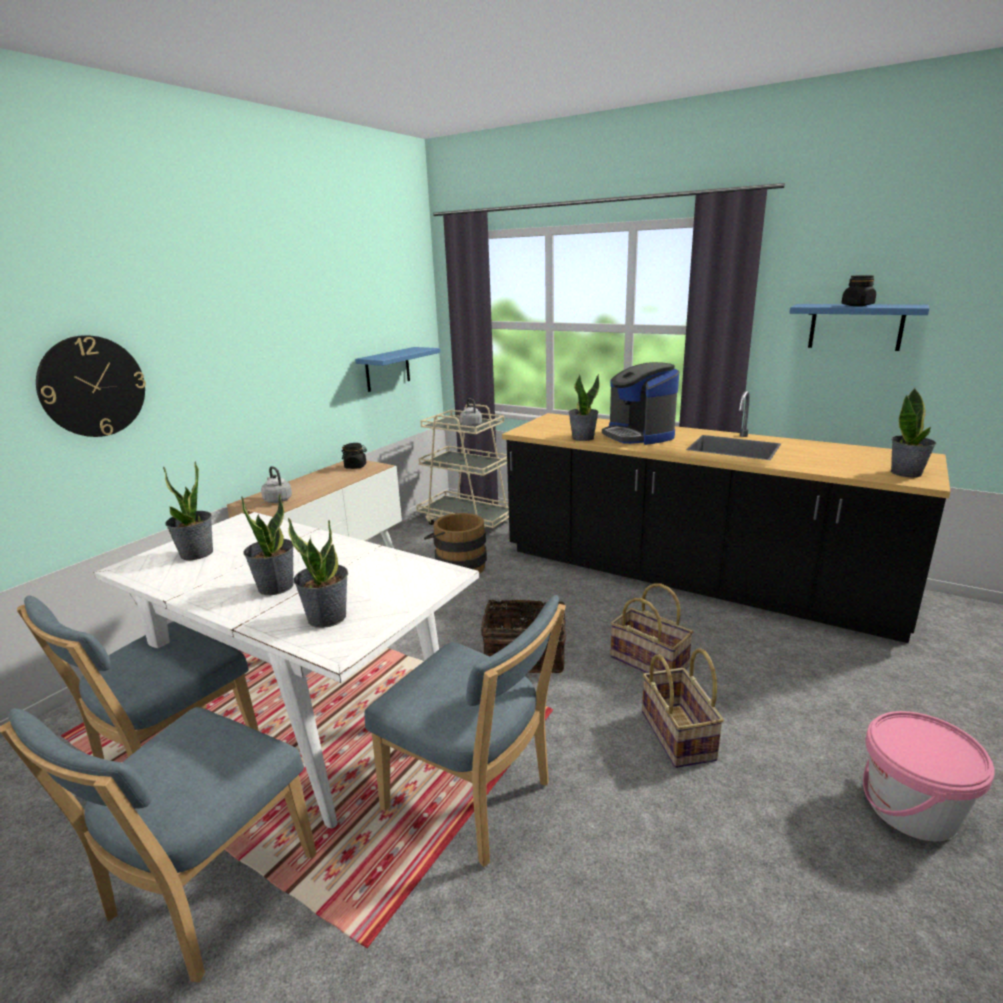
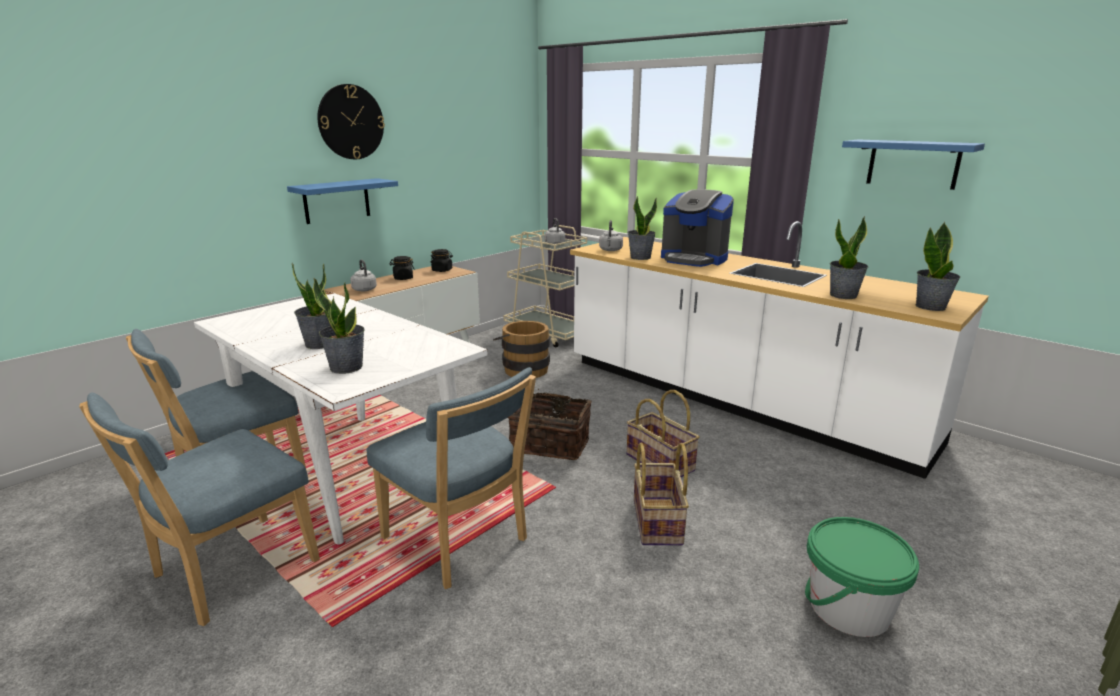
camera: 10 degrees right, 0 degrees up
wall clock [36,335,146,437] -> wall clock moved to [317,84,385,159]
potted plant [163,461,213,560] -> potted plant moved to [830,216,868,299]
blue shelf [355,347,440,392] -> blue shelf moved to [287,178,398,224]
black counter [502,391,951,643] -> white counter [570,221,989,479]
coffee machine [602,362,679,445] -> coffee machine turned 45 degrees counterclockwise [661,189,734,267]
black jar [841,275,876,306] -> black jar moved to [389,256,415,280]
pink bucket [863,711,994,842] -> green bucket [805,517,919,637]
none -> grey kettle [599,220,623,251]

